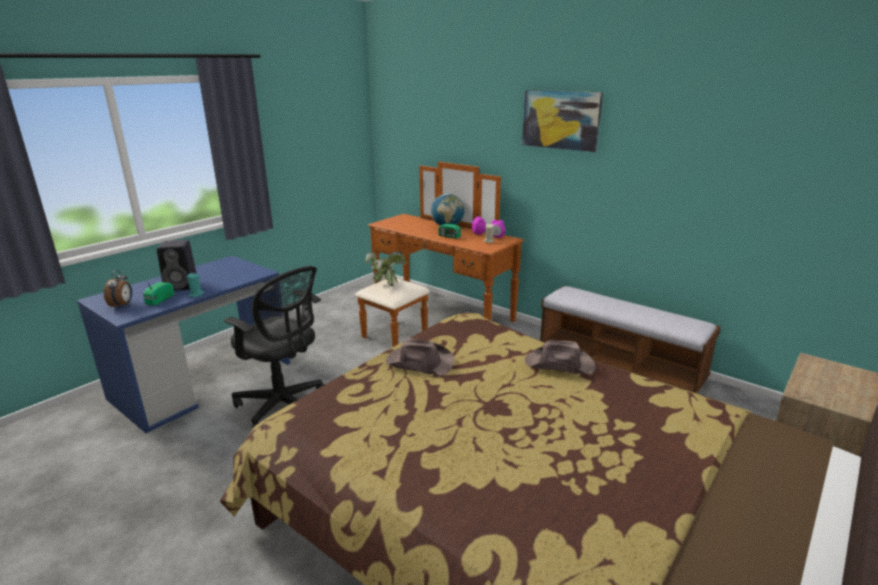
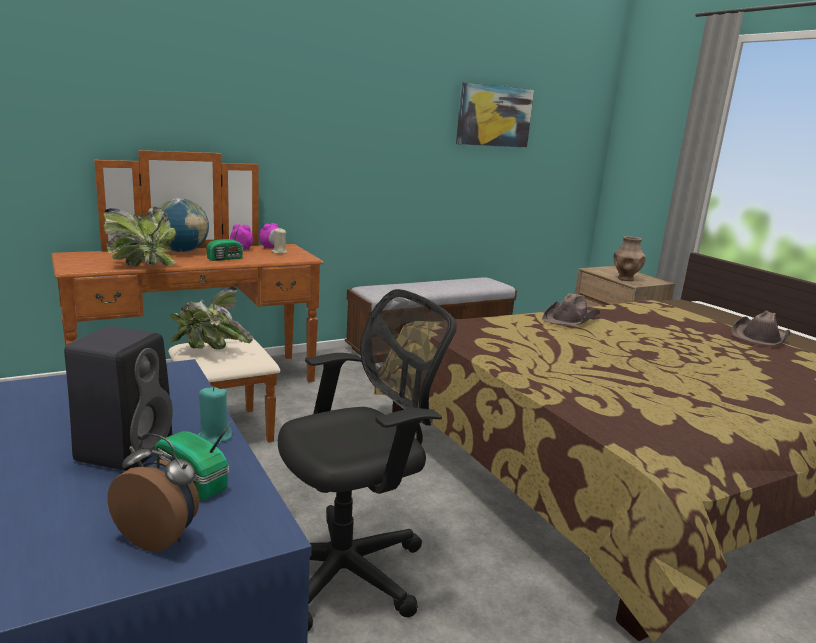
camera: 70 degrees left, 5 degrees down
brown hat [386,338,455,376] -> brown hat moved to [732,310,790,345]
picture [522,90,603,152] -> picture moved to [456,82,534,148]
none -> potted plant [103,207,176,266]
none -> brown vase [614,236,646,281]

